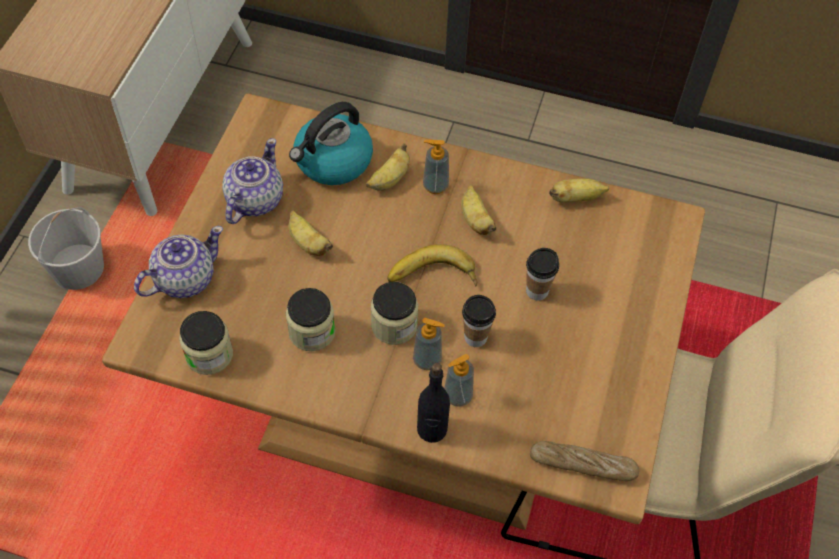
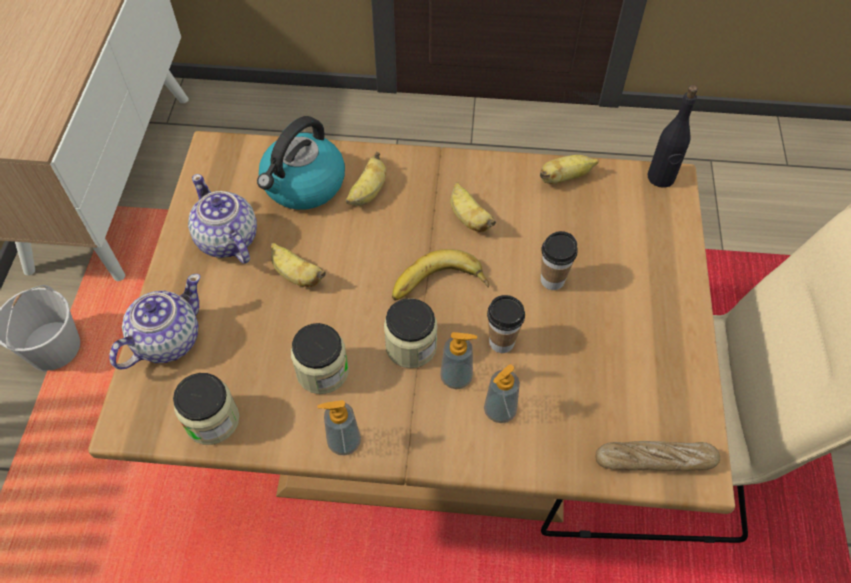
camera: 10 degrees left, 0 degrees up
teapot [222,138,283,224] -> teapot turned 45 degrees counterclockwise [188,174,257,264]
black bottle [417,363,450,443] -> black bottle moved to [648,85,698,188]
soap dispenser [423,140,449,194] -> soap dispenser moved to [317,400,361,455]

